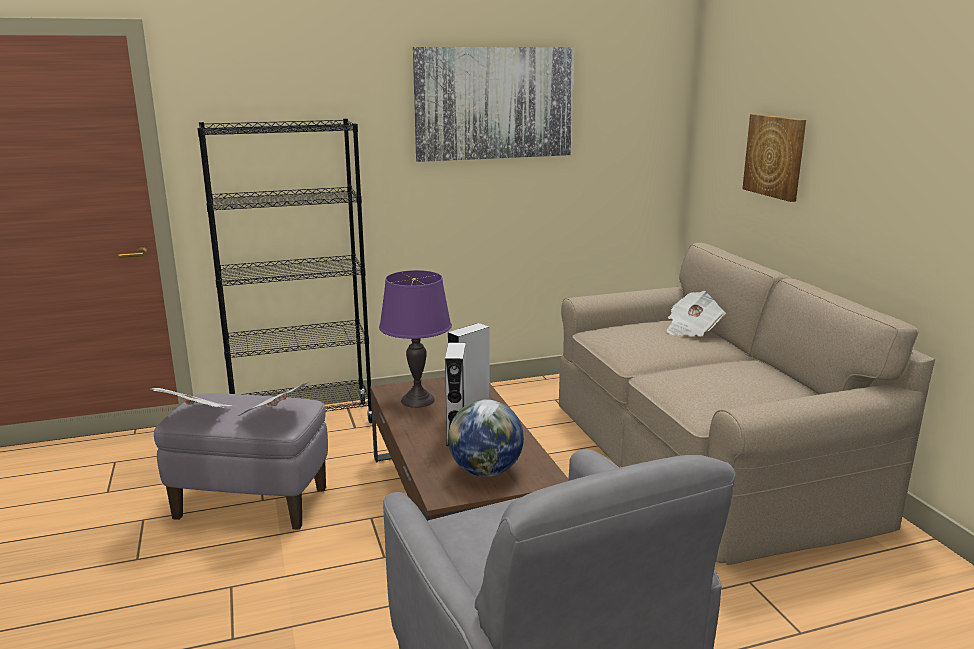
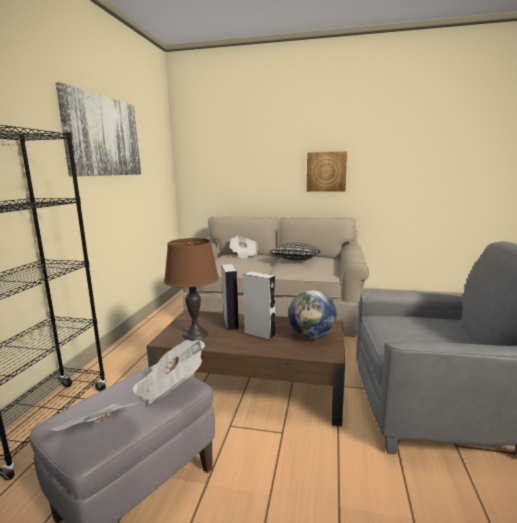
camera: 60 degrees left, 5 degrees down
purple table lamp [379,270,452,408] -> brown table lamp [164,238,219,341]
picture [742,114,806,202] -> picture moved to [307,151,347,192]
none -> pillow [269,242,321,261]

